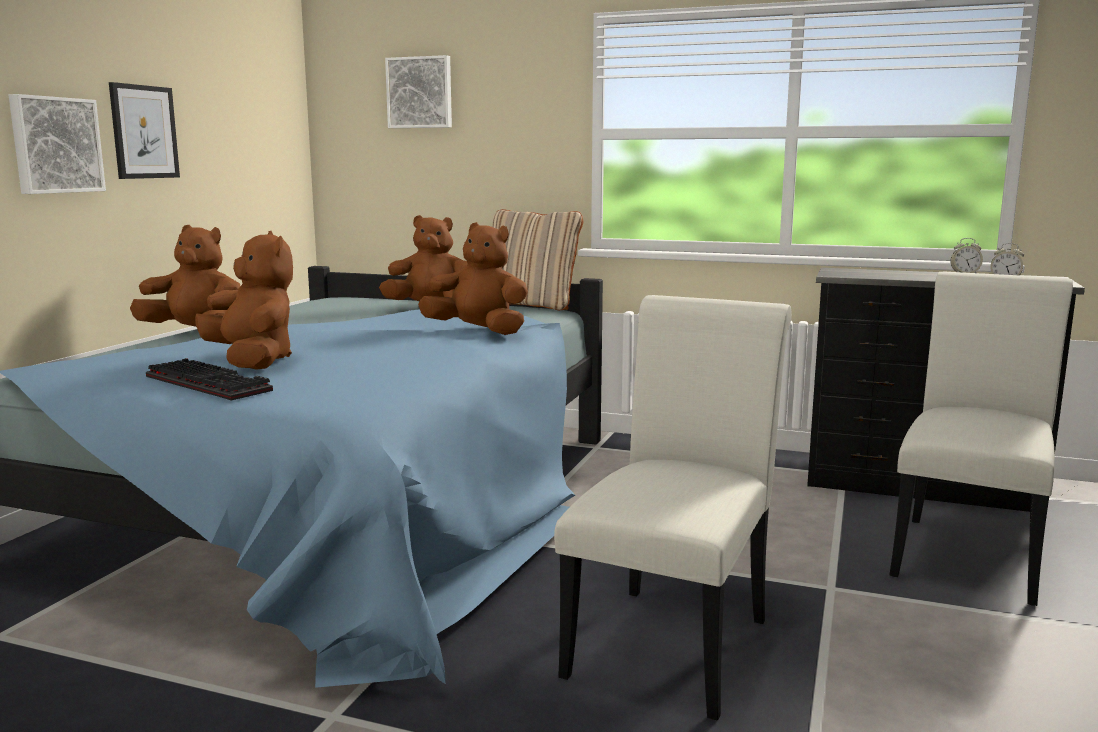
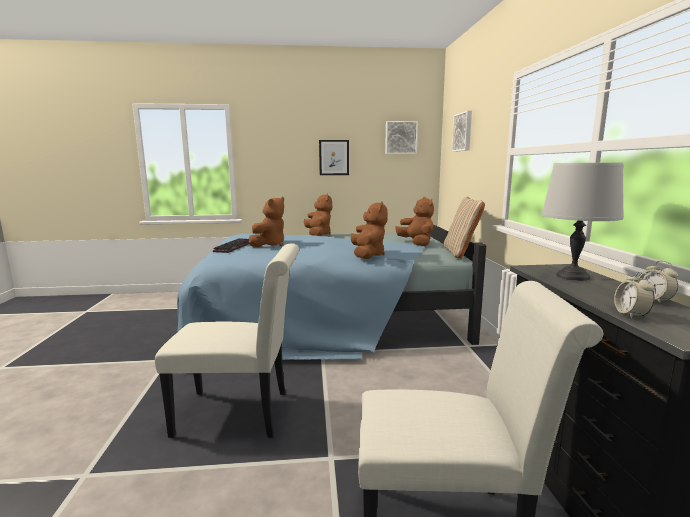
camera: 65 degrees right, 0 degrees up
picture [9,94,106,194] -> picture moved to [385,121,418,154]
none -> grey table lamp [541,163,624,281]

